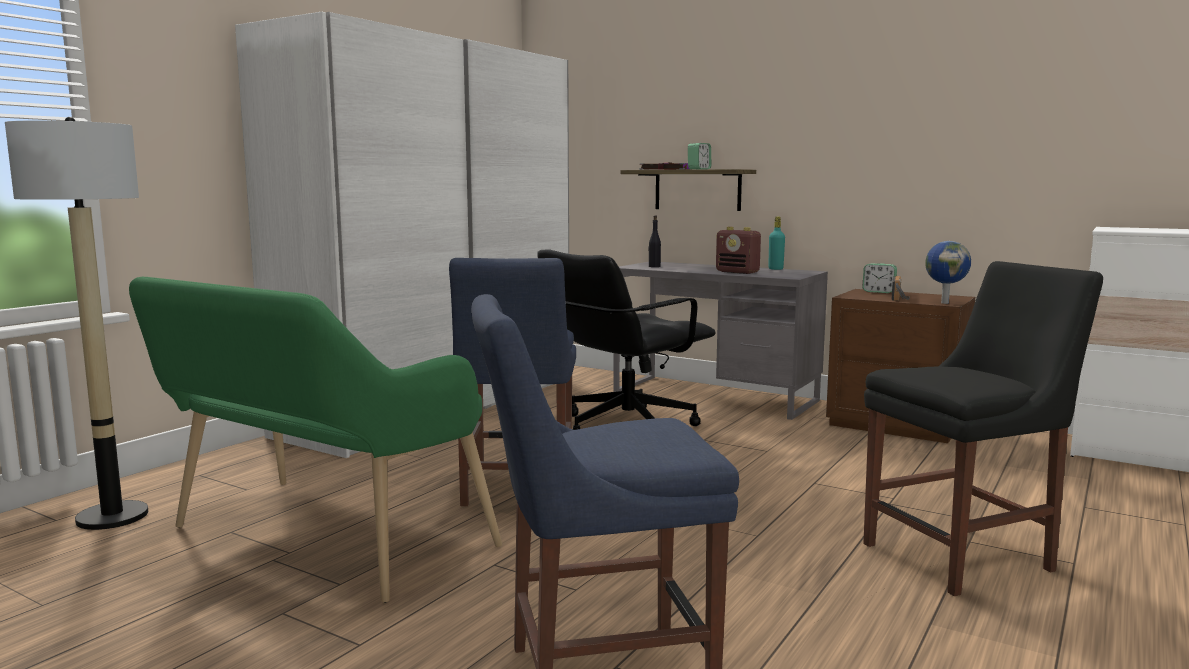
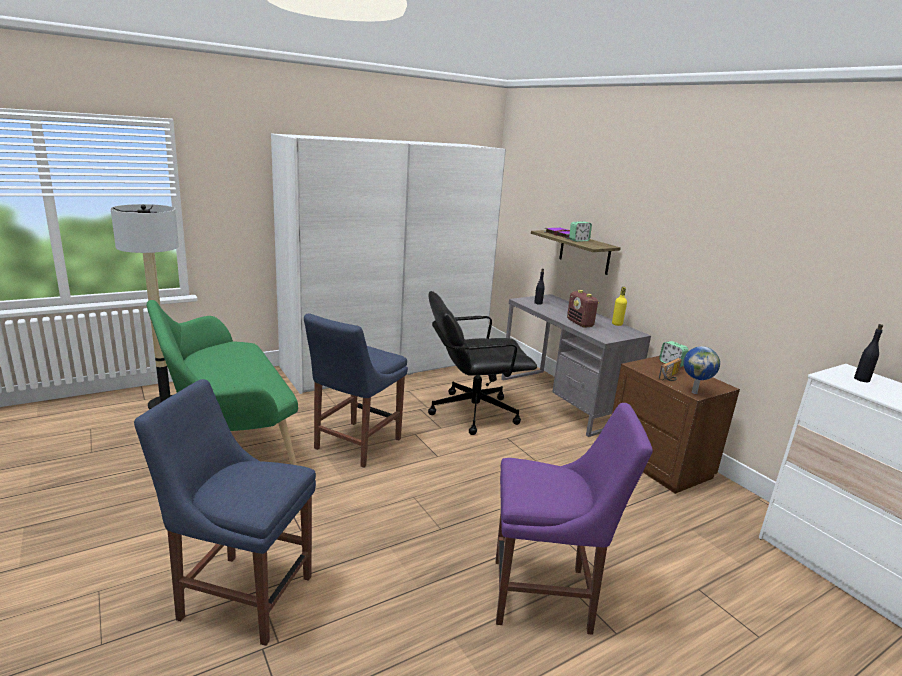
camera: 25 degrees right, 10 degrees up
turquoise bottle [768,217,785,270] -> yellow bottle [612,287,627,326]
black chair [863,261,1103,596] -> purple chair [496,403,653,635]
none -> black bottle [854,324,883,382]

